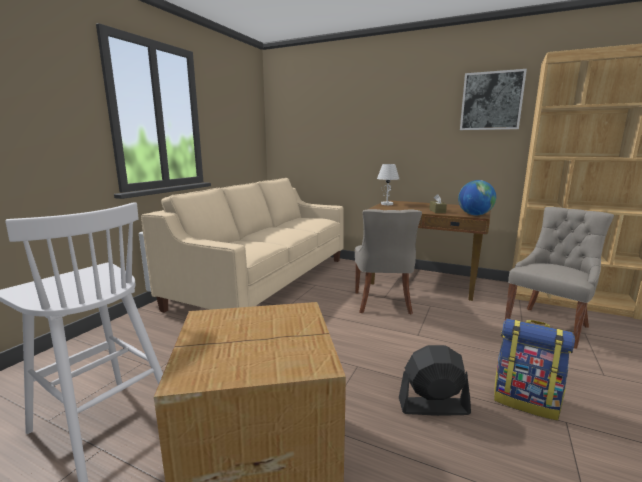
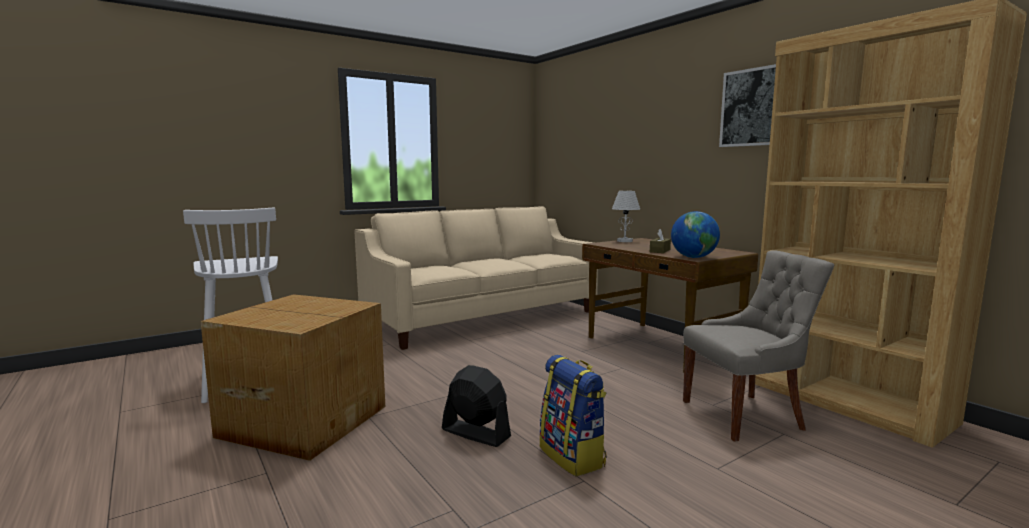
camera: 30 degrees right, 5 degrees down
grey chair [355,209,422,315] -> none

